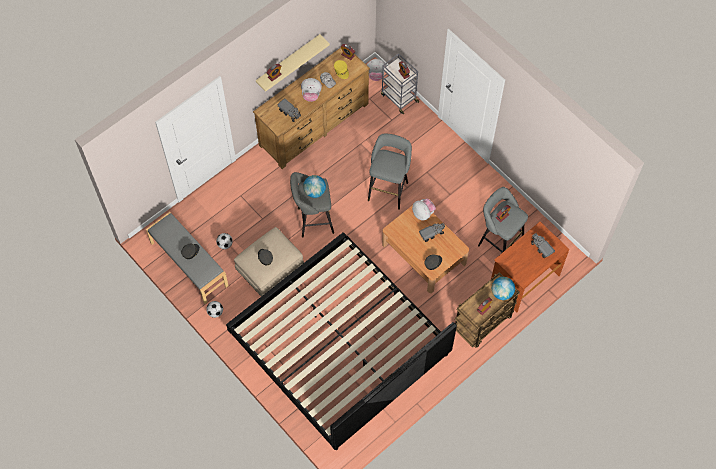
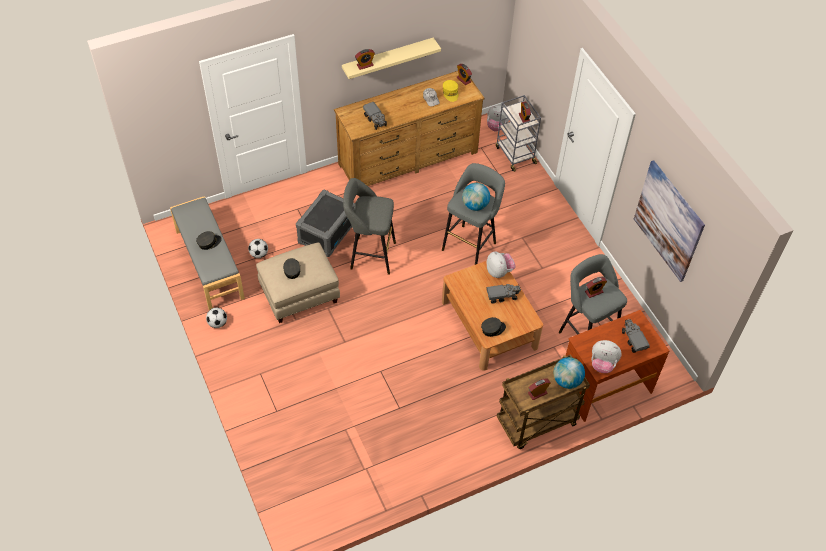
camera: 15 degrees right, 10 degrees down
bed [226,232,457,450] -> none
plush toy [301,78,322,102] -> plush toy moved to [591,340,622,373]
globe [303,175,326,198] -> globe moved to [462,183,490,211]
none -> grey storage box [296,190,355,257]
none -> picture [634,160,705,282]

